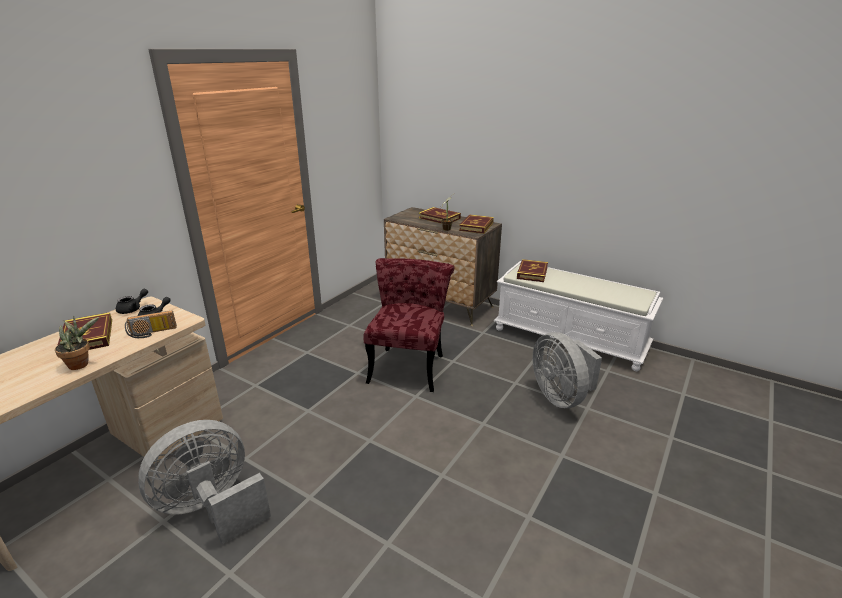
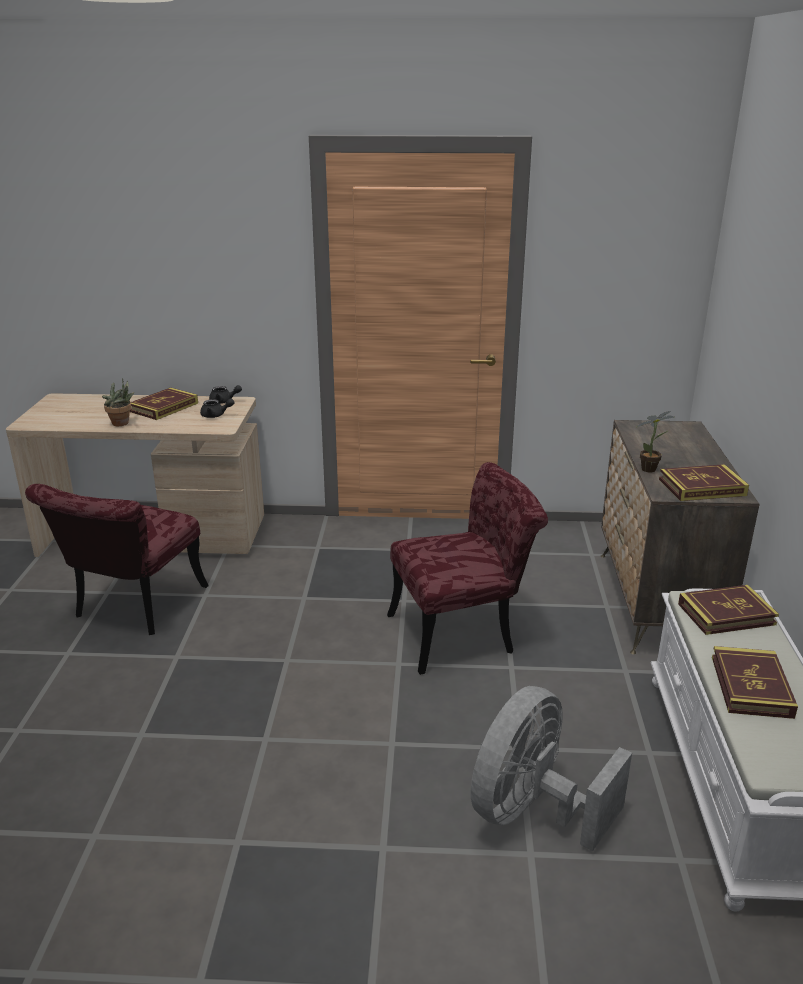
camera: 60 degrees right, 0 degrees up
radio [125,310,177,338] -> none
grey fan [138,420,271,544] -> red chair [25,484,209,635]
book [419,207,461,224] -> book moved to [712,646,798,719]

